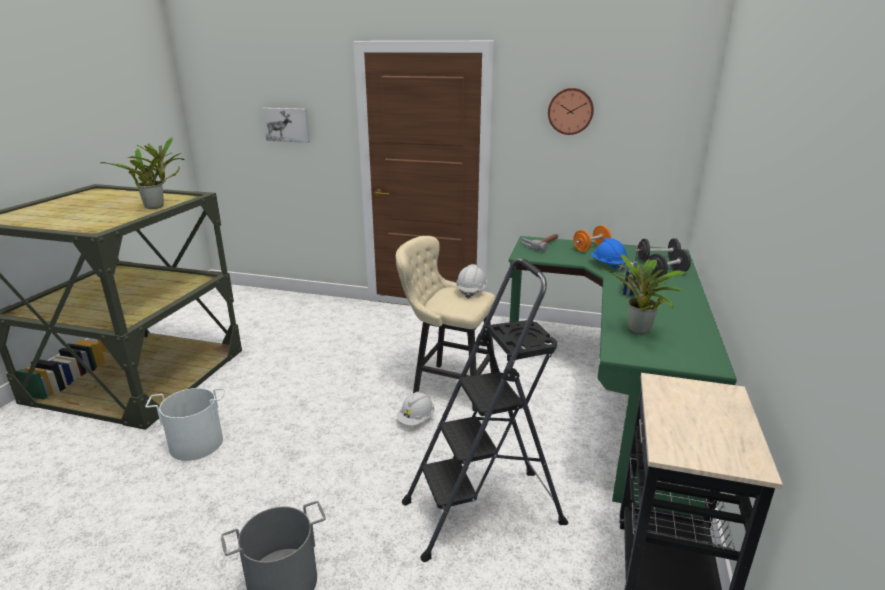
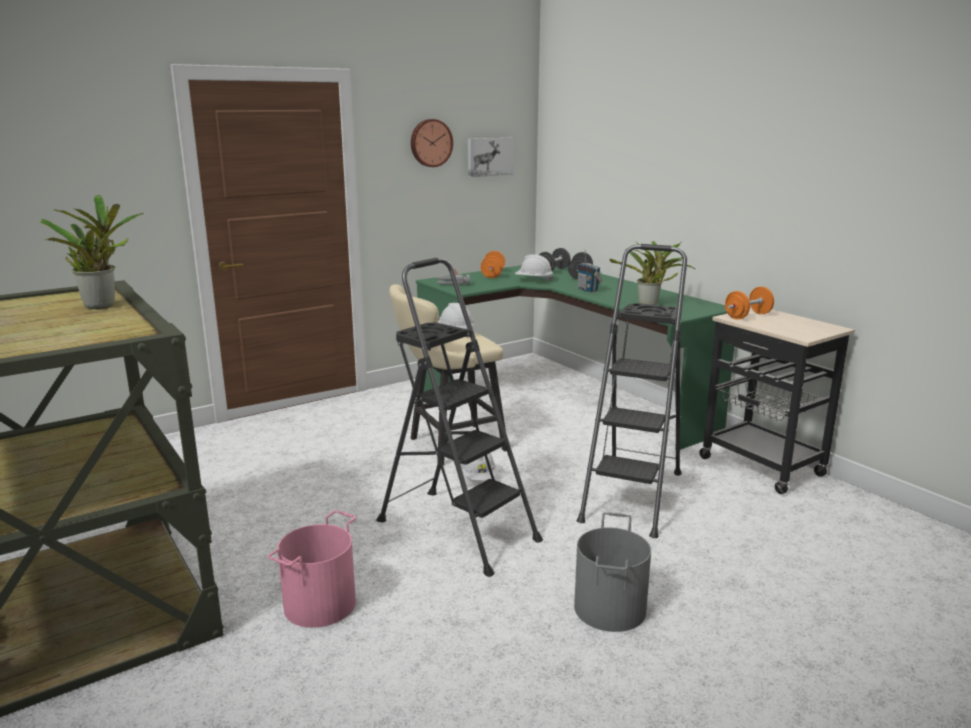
camera: 50 degrees left, 5 degrees down
white bucket [145,388,225,461] -> pink bucket [268,510,357,628]
picture [262,108,310,143] -> picture moved to [468,138,514,177]
blue hard hat [590,238,628,271] -> white hard hat [515,254,554,282]
none -> step ladder [376,258,543,577]
none -> orange dumbbell [725,287,774,320]

